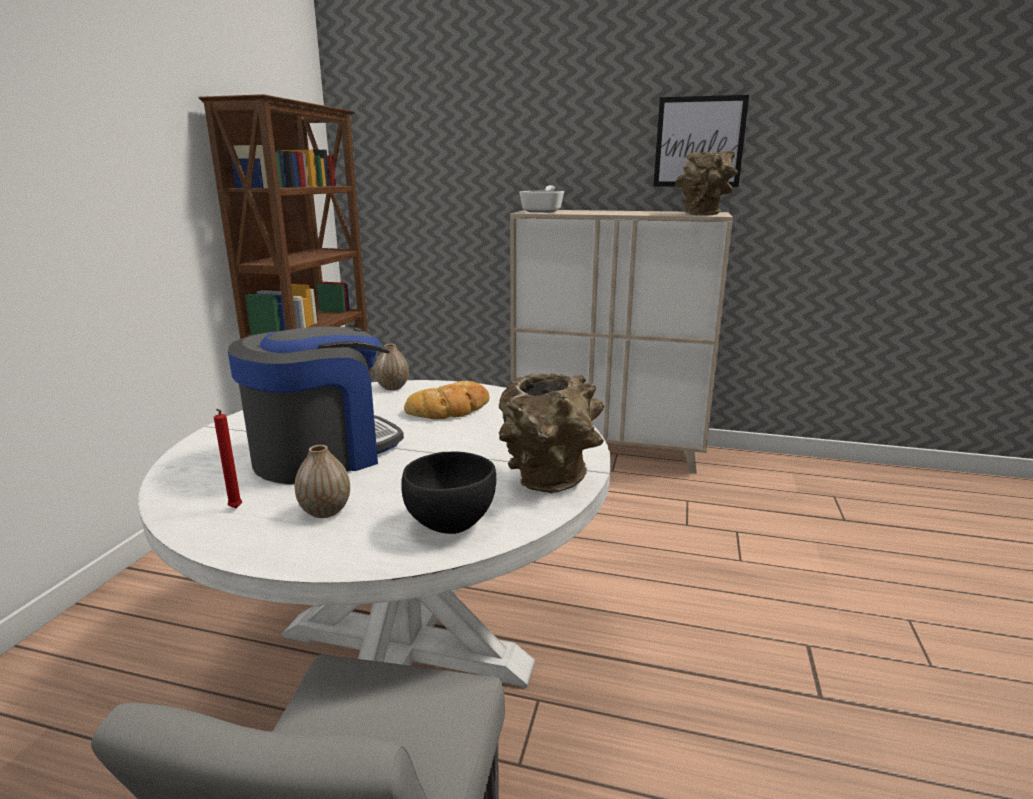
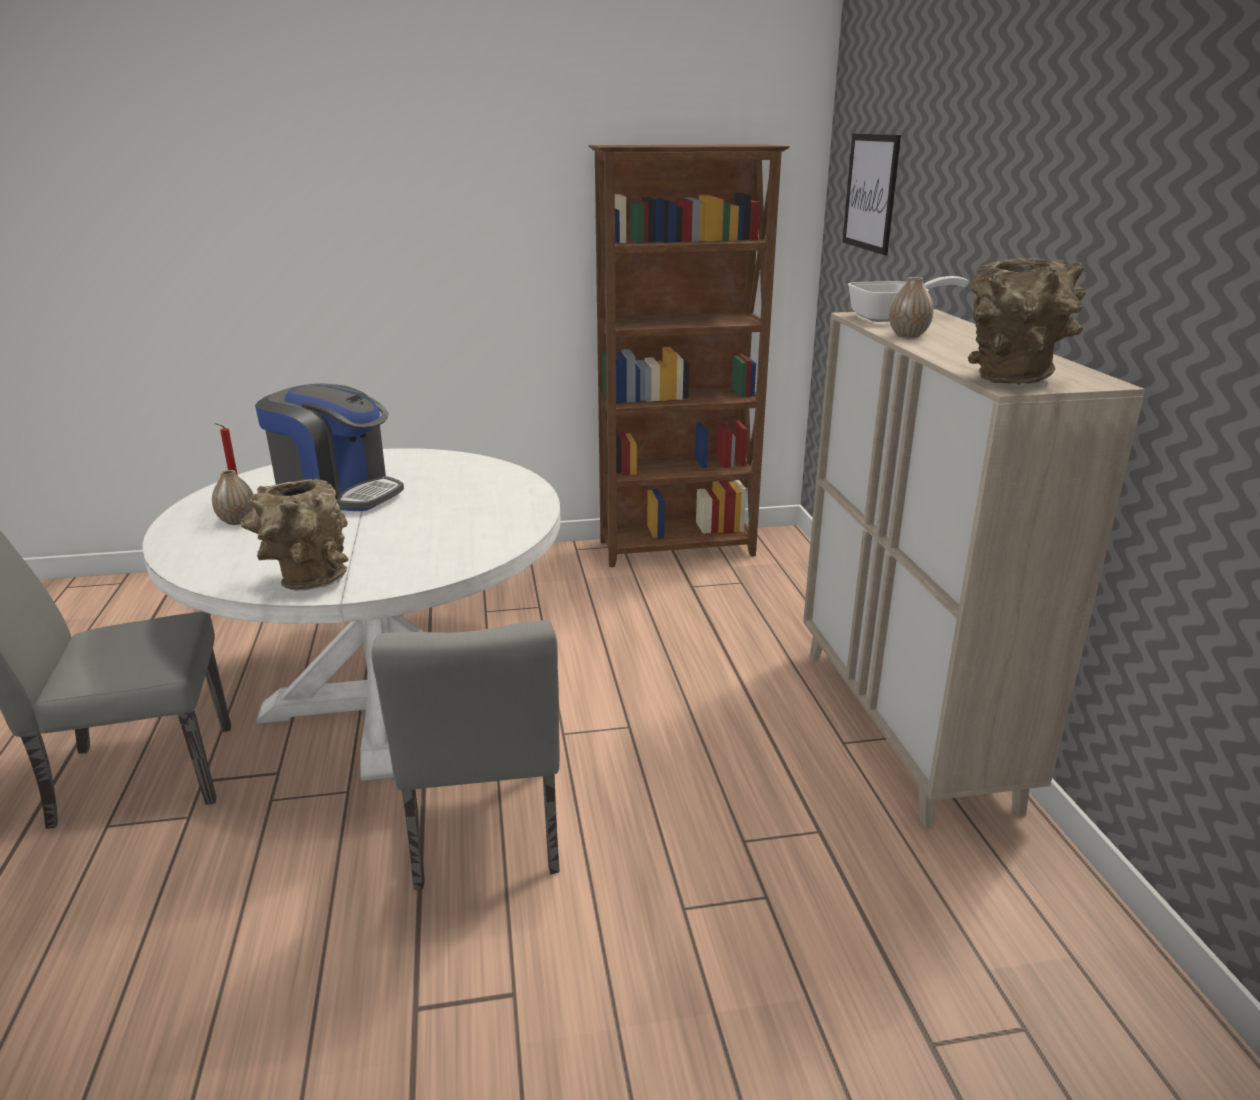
camera: 65 degrees right, 5 degrees up
vase [375,344,409,390] -> vase moved to [889,277,934,338]
black bowl [401,452,496,534] -> none
bread [404,381,489,420] -> none
picture [653,95,749,187] -> picture moved to [842,134,901,255]
none -> grey chair [371,620,560,890]

